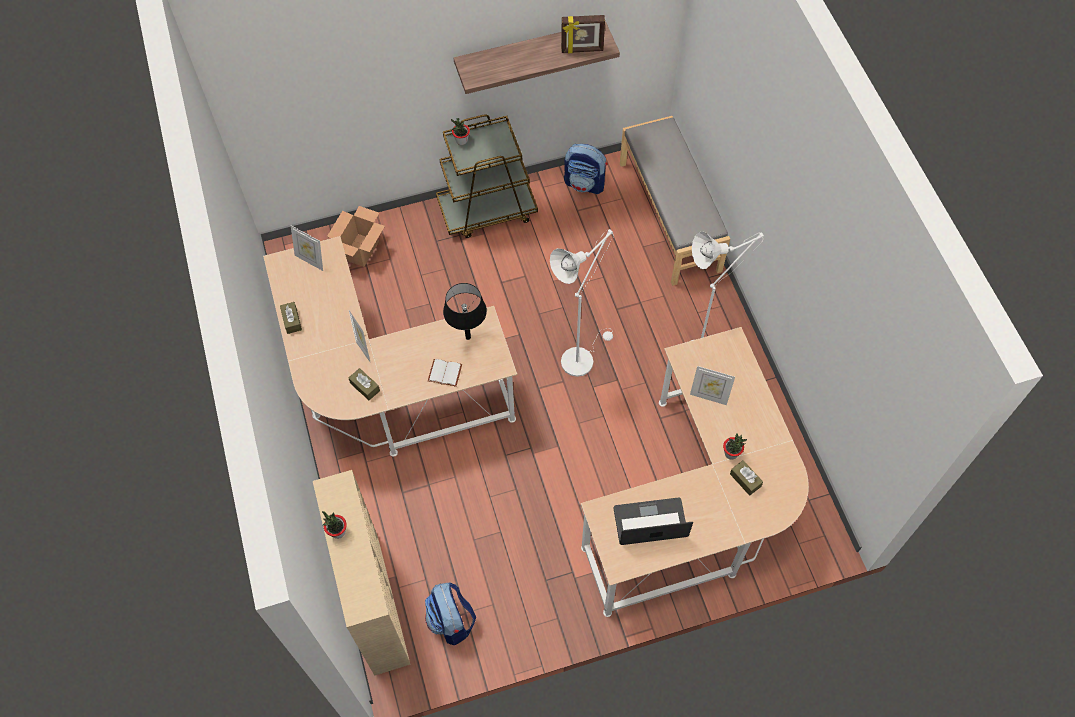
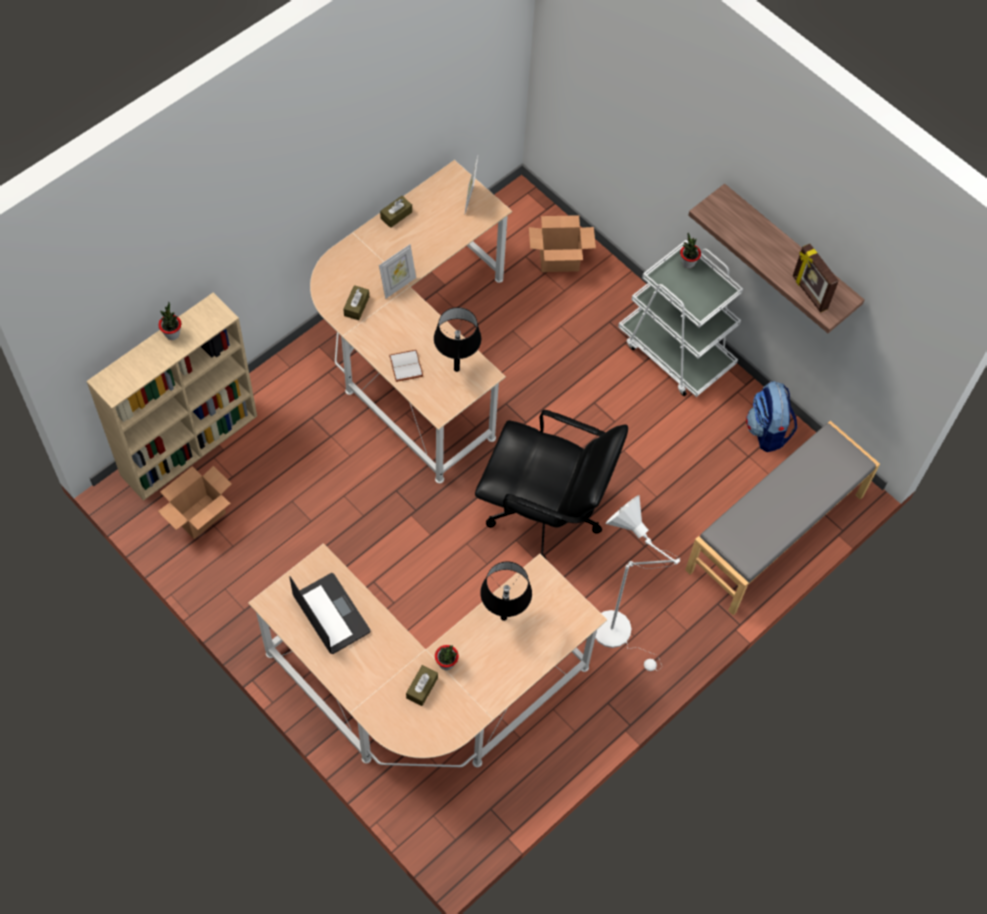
camera: 60 degrees right, 0 degrees up
backpack [425,582,476,645] -> cardboard box [158,466,231,539]
brown cart [436,114,538,238] -> white cart [618,240,743,397]
white floor lamp [550,229,614,377] -> black office chair [475,410,628,560]
picture frame [690,366,735,405] -> black table lamp [480,562,532,621]

